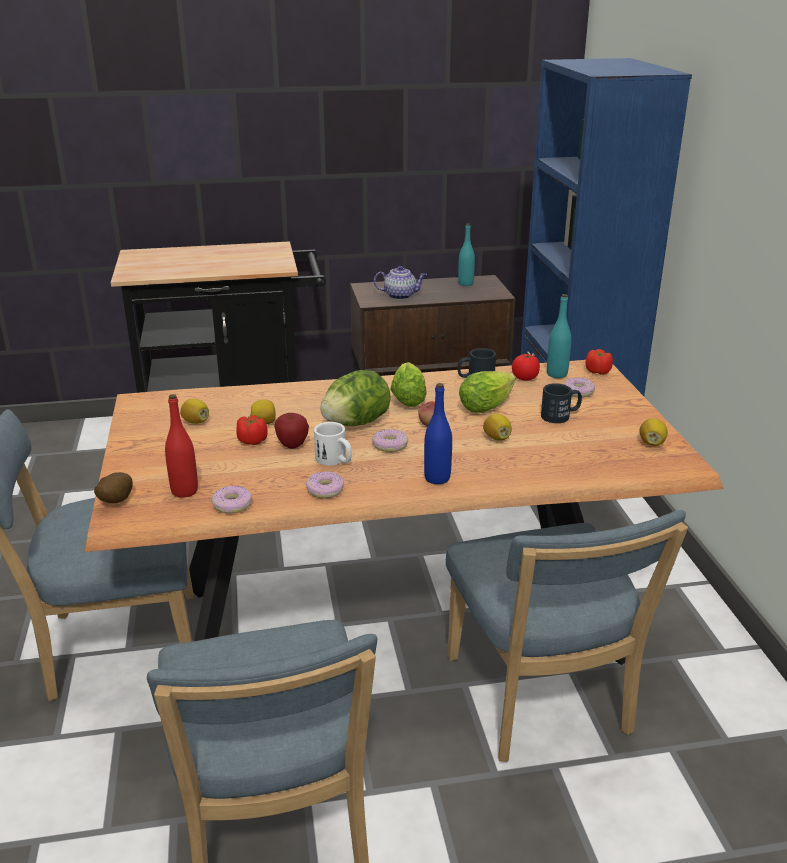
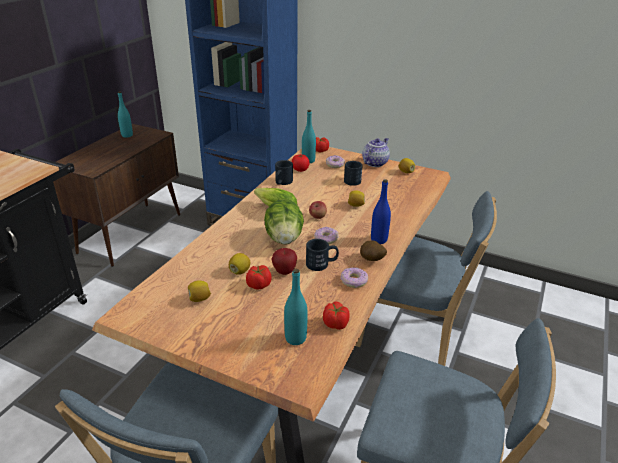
camera: 55 degrees left, 5 degrees up
potato [94,472,133,503] -> potato moved to [360,240,387,261]
red bottle [165,394,198,498] -> turquoise bottle [284,269,308,345]
donut [212,486,252,514] -> tomato [323,301,349,330]
white mug [314,422,352,466] -> black mug [306,239,339,271]
teapot [374,266,427,300] -> teapot moved to [362,138,390,167]
lettuce [459,371,515,413] -> none

